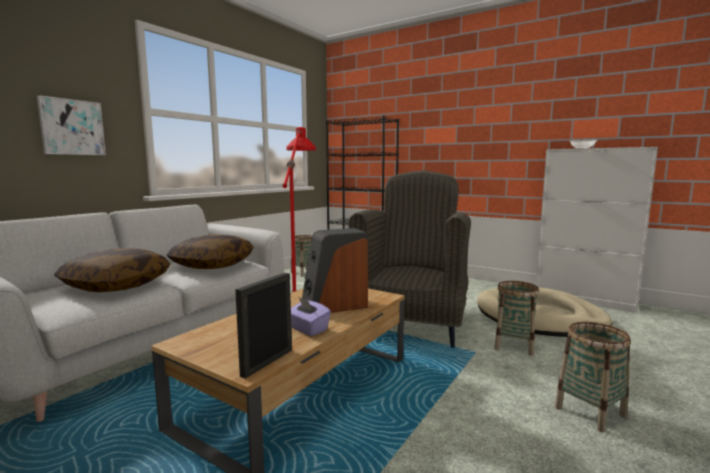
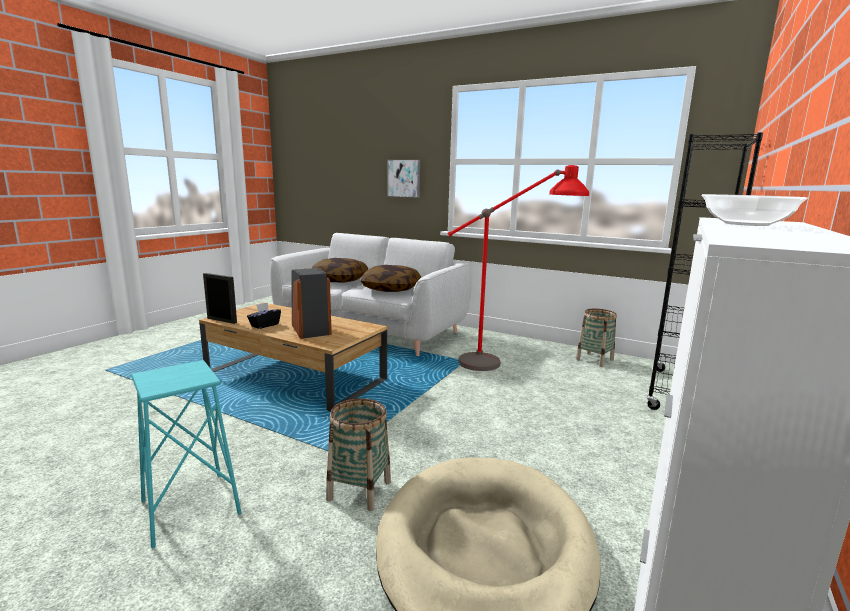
camera: 85 degrees right, 5 degrees up
purple tissue box [291,297,331,336] -> black tissue box [247,302,281,329]
grey armchair [348,170,471,348] -> none
basket [555,322,631,432] -> turquoise stool [131,360,242,549]

